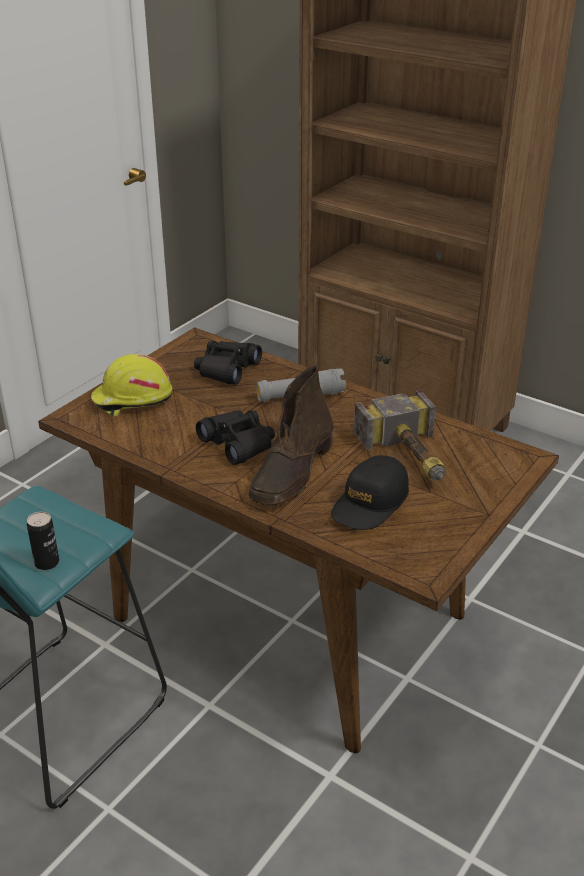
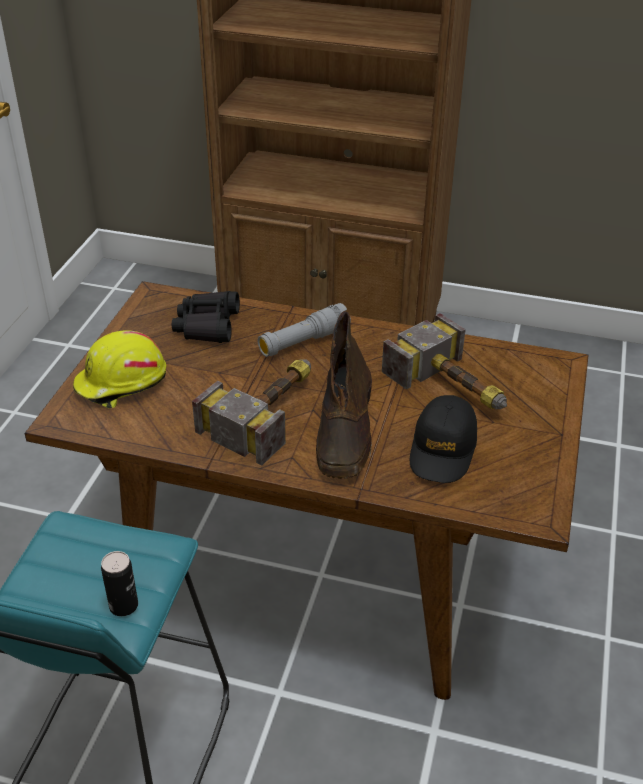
camera: 20 degrees left, 5 degrees up
black binoculars [196,410,275,465] -> hammer [192,359,311,465]

